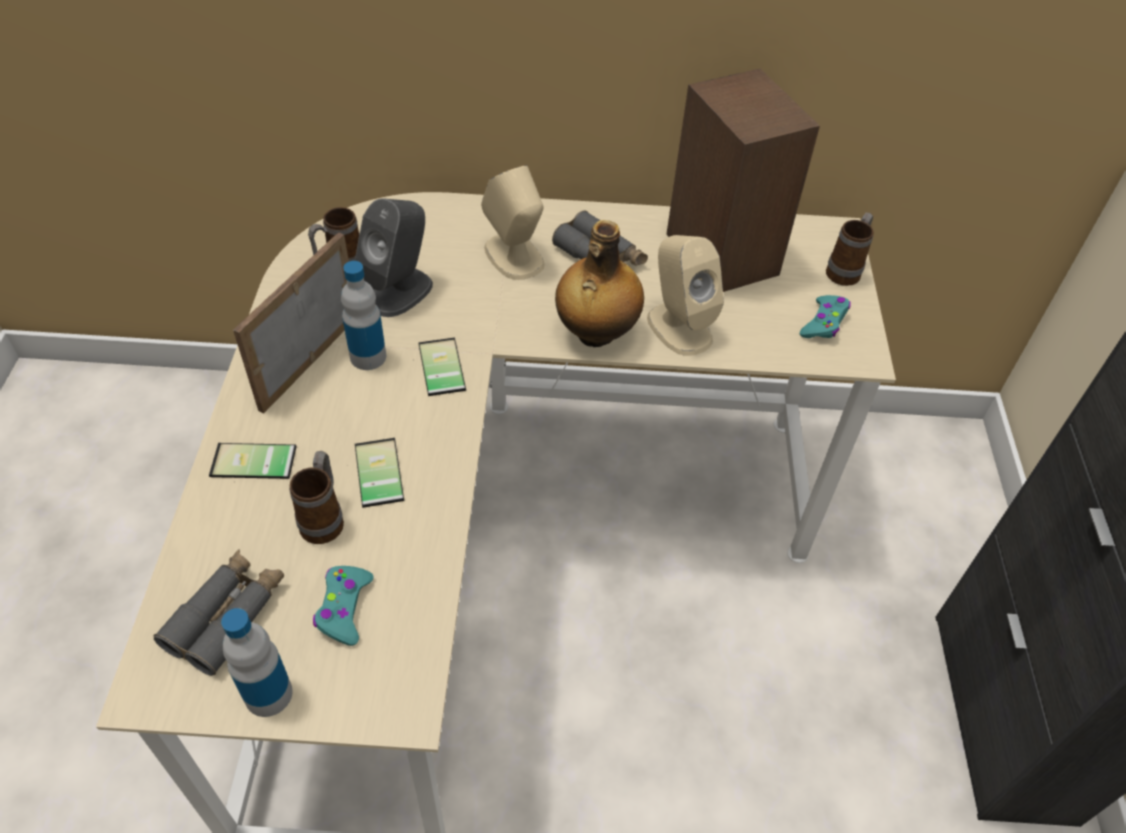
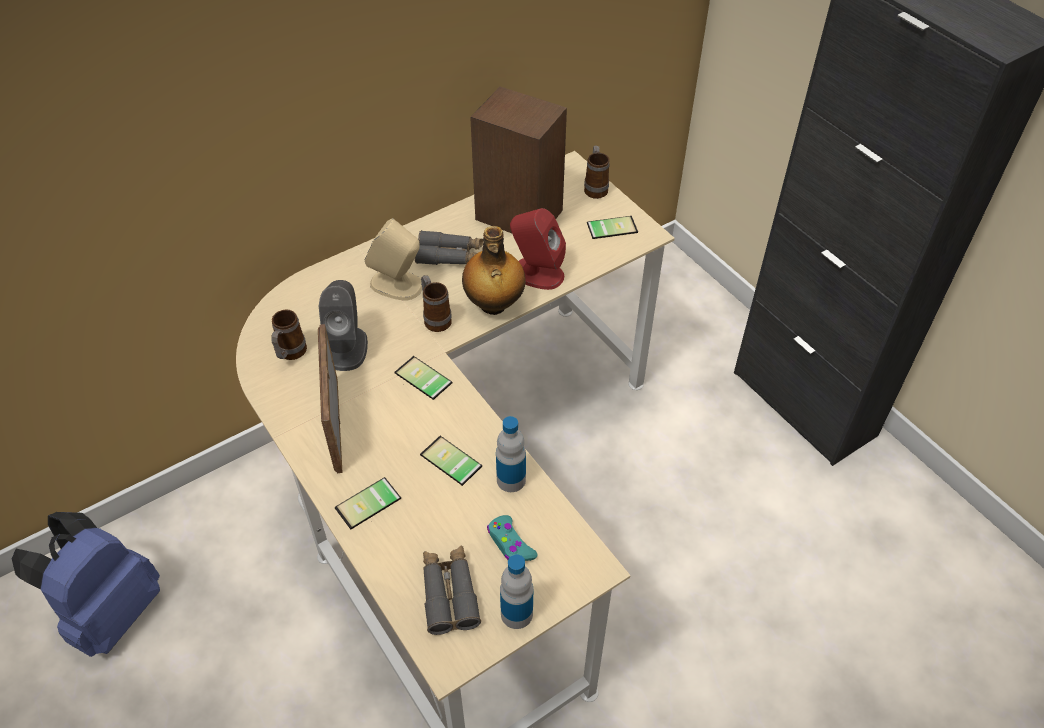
camera: 35 degrees left, 0 degrees up
mug [289,451,344,544] -> mug moved to [421,275,452,332]
bottle [341,261,386,370] -> bottle moved to [496,416,526,492]
beige speaker [647,235,724,356] -> red speaker [510,208,566,290]
turquoise game controller [800,295,851,338] -> phone [587,216,638,239]
none -> blue backpack [12,512,160,657]

